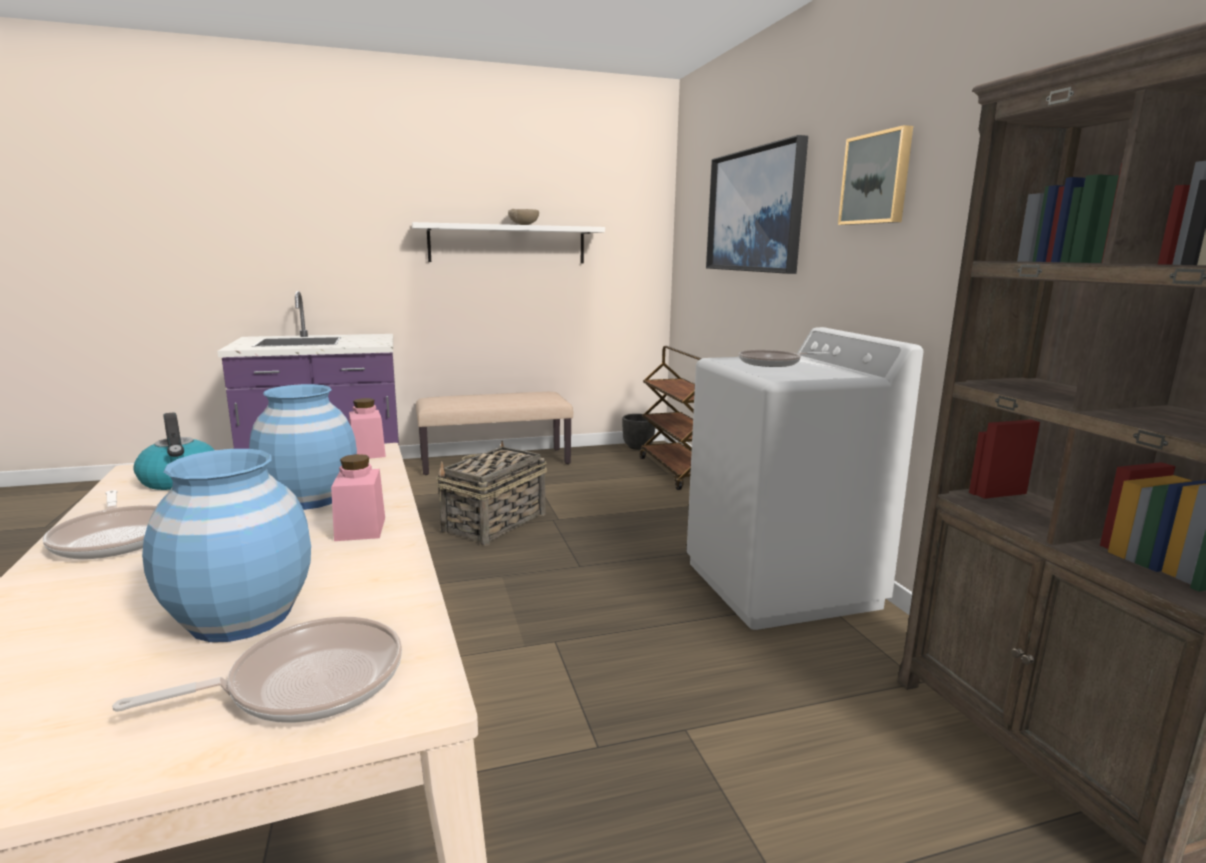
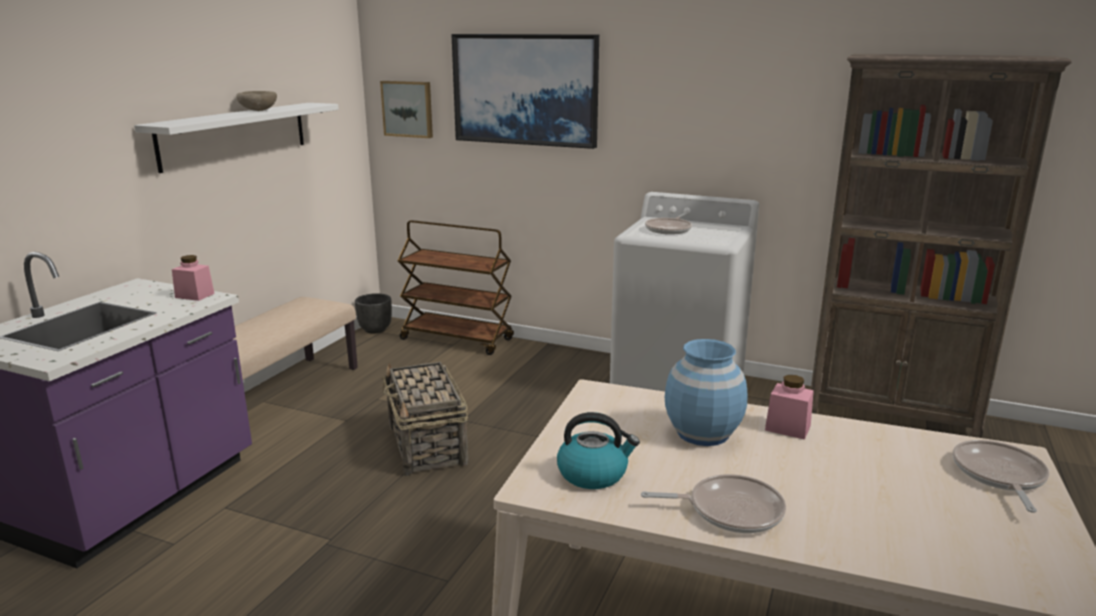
camera: 50 degrees left, 5 degrees up
blue vase [142,449,311,642] -> none
pink jar [349,398,386,459] -> pink jar moved to [172,255,215,301]
picture [838,125,913,225] -> picture moved to [380,81,433,138]

